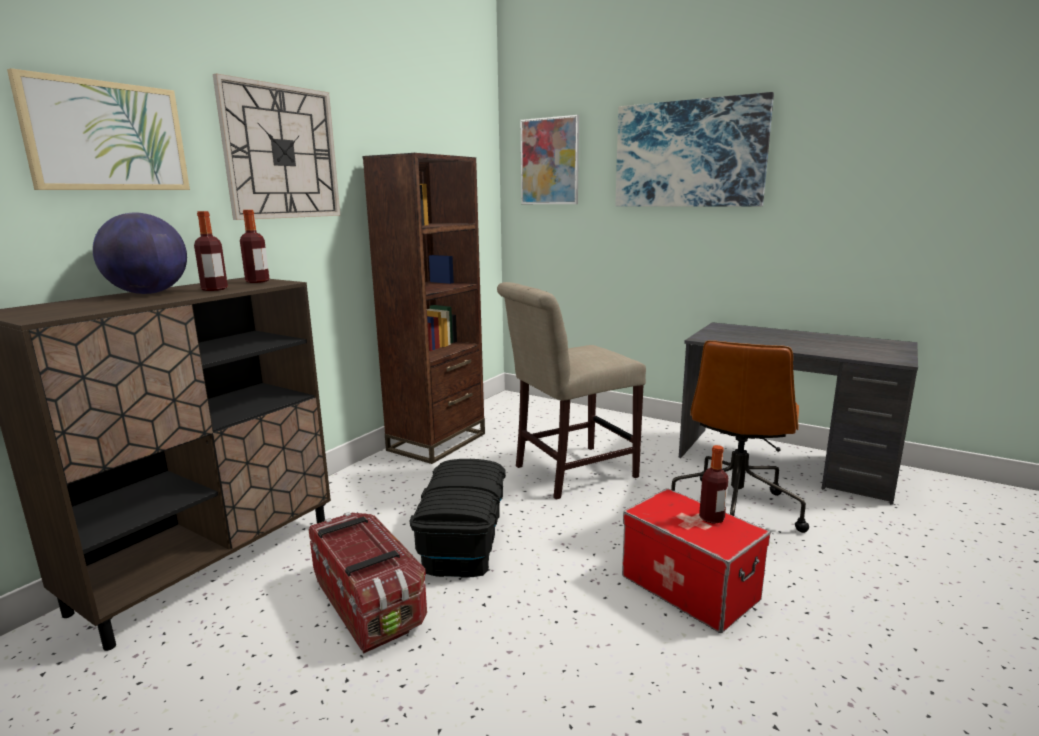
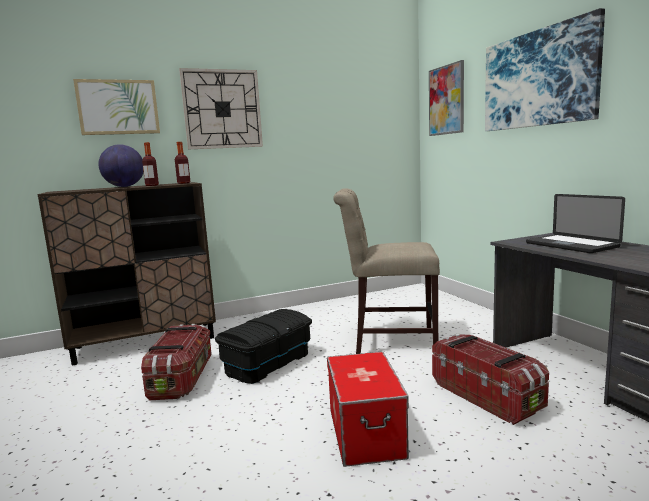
camera: 35 degrees right, 5 degrees down
brown bookcase [363,153,485,464] -> none
brown office chair [671,340,809,533] -> storage box [432,334,549,425]
bottle [699,445,729,524] -> none
none -> laptop [526,194,625,253]

